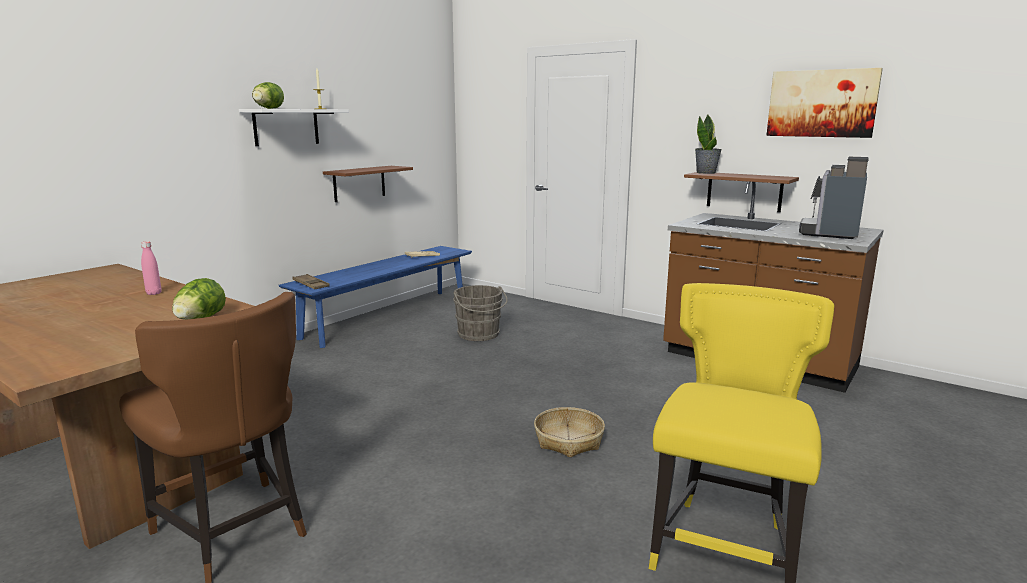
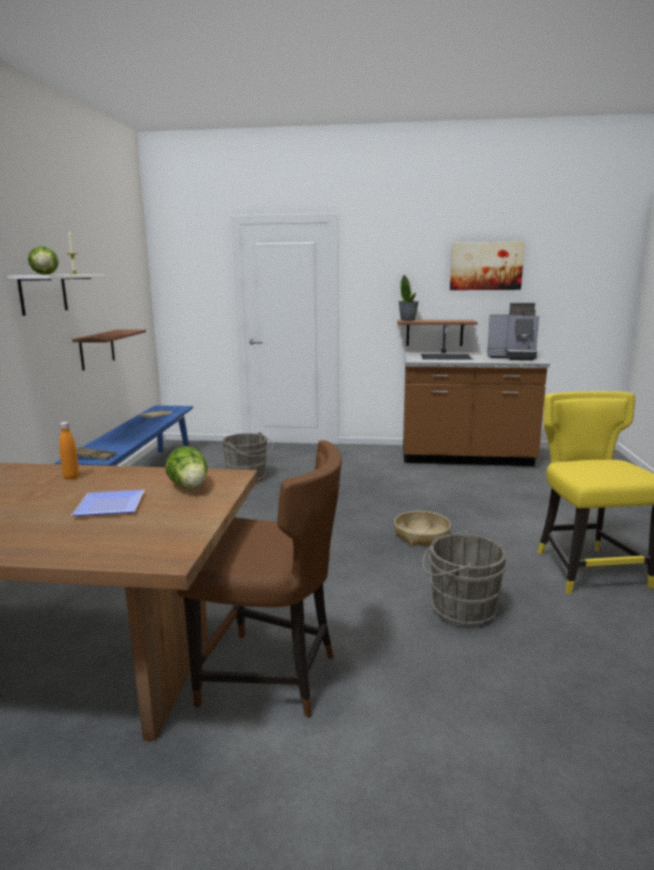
camera: 30 degrees left, 0 degrees up
pink bottle [141,241,162,295] -> orange bottle [59,422,79,480]
coffee machine [799,157,869,239] -> coffee machine turned 75 degrees counterclockwise [487,303,539,360]
none -> plate [72,490,144,516]
none -> grey bucket [422,530,506,628]

